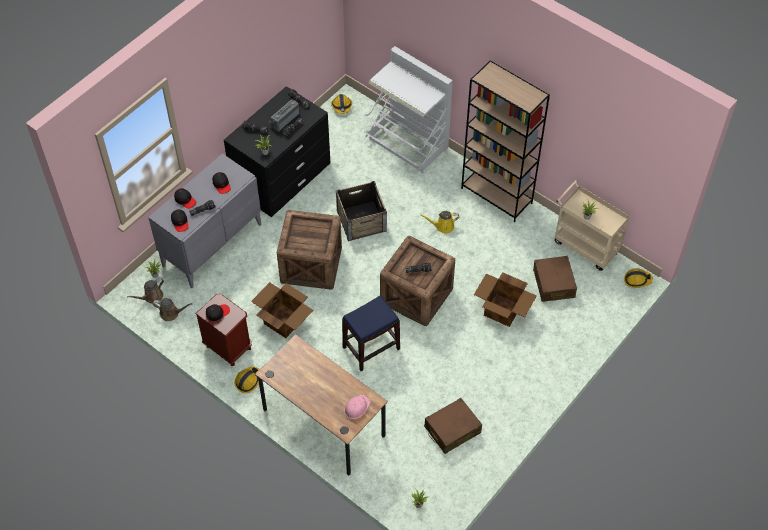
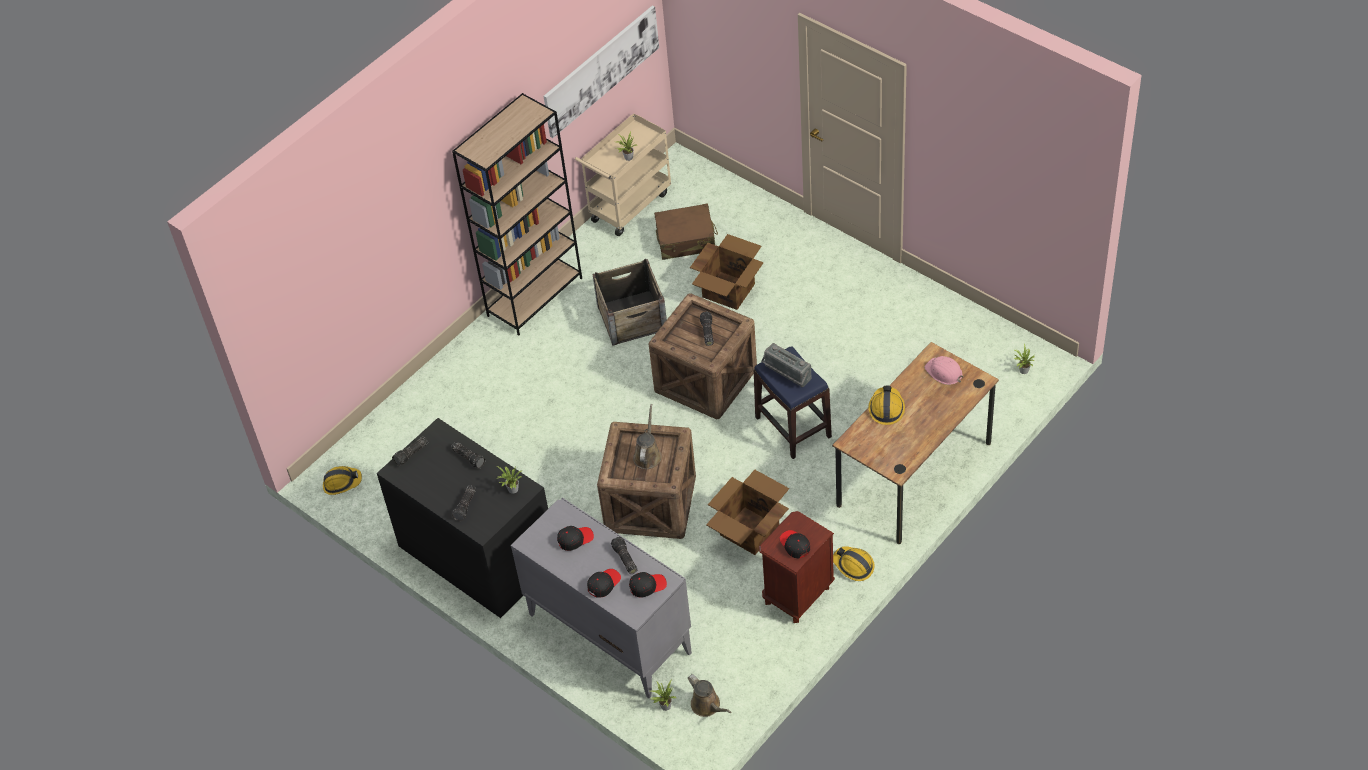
camera: 85 degrees left, 5 degrees down
brown watering can [153,298,193,321] -> brown watering can moved to [633,404,662,469]
radio [269,99,300,132] -> radio moved to [761,343,811,388]
crate [336,181,387,241] -> crate moved to [592,259,667,346]
white shoe rack [364,46,453,174] -> none
yellow watering can [420,211,459,234] -> none
brown suitcase [424,398,482,454] -> none
hard hat [624,268,653,288] -> hard hat moved to [868,385,905,425]
none -> picture [544,5,659,138]

